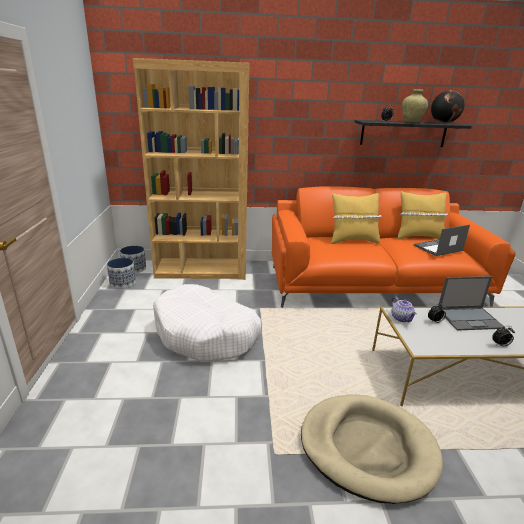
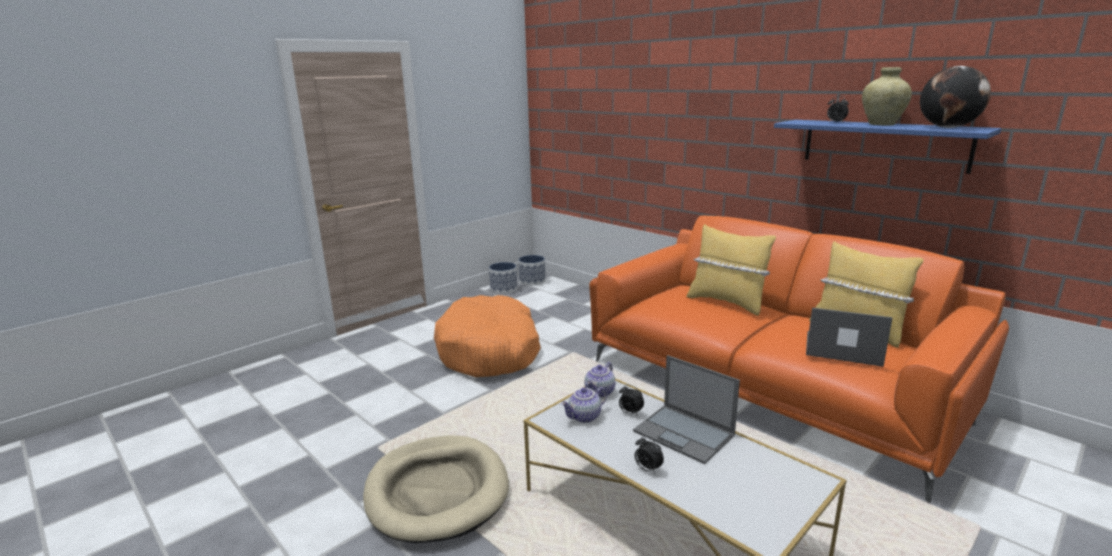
camera: 50 degrees right, 5 degrees down
brown bookcase [133,58,249,280] -> none
white dog bed [153,284,261,362] -> orange dog bed [434,295,541,377]
black shelf [354,120,472,147] -> blue shelf [774,120,1001,174]
none -> teapot [561,387,607,423]

